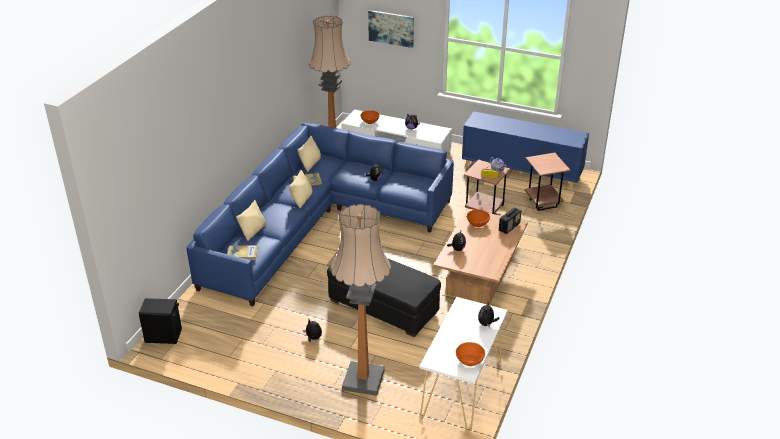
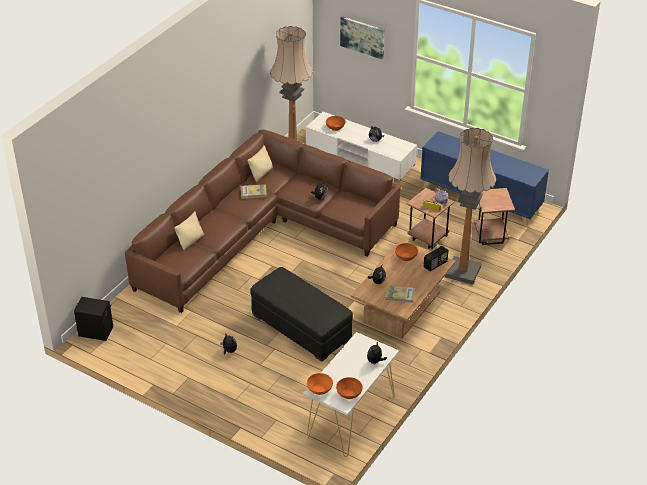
camera: 10 degrees right, 5 degrees up
blue sofa [186,123,454,306] -> brown sofa [125,129,400,313]
book [227,245,258,260] -> book moved to [385,285,415,303]
beige pillow [289,170,313,209] -> none
floor lamp [331,204,391,396] -> floor lamp moved to [445,128,496,285]
none -> orange bowl [307,373,333,395]

